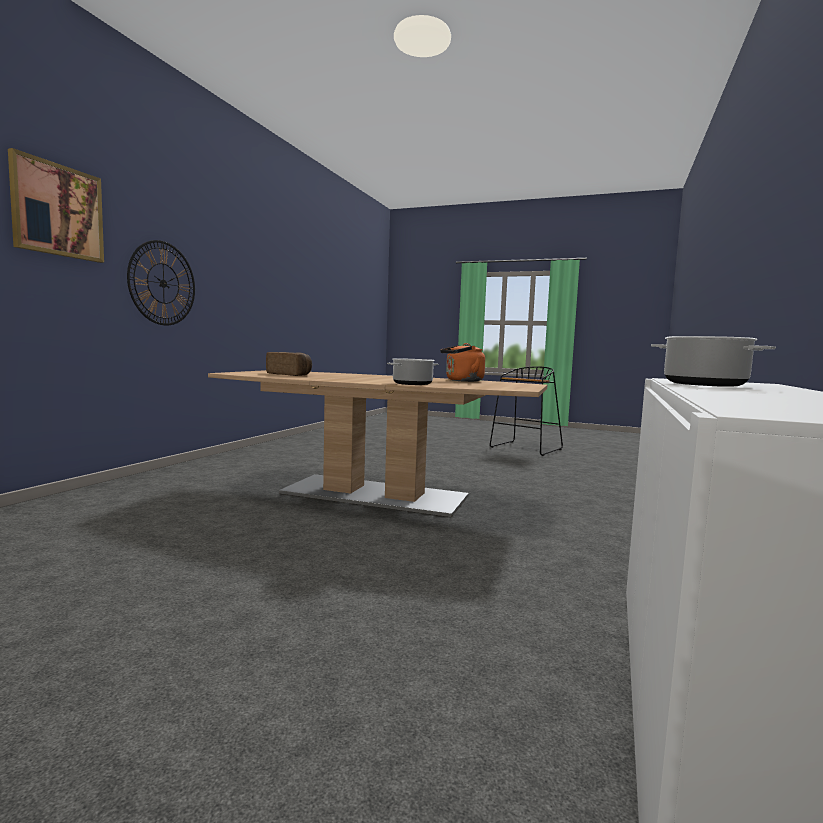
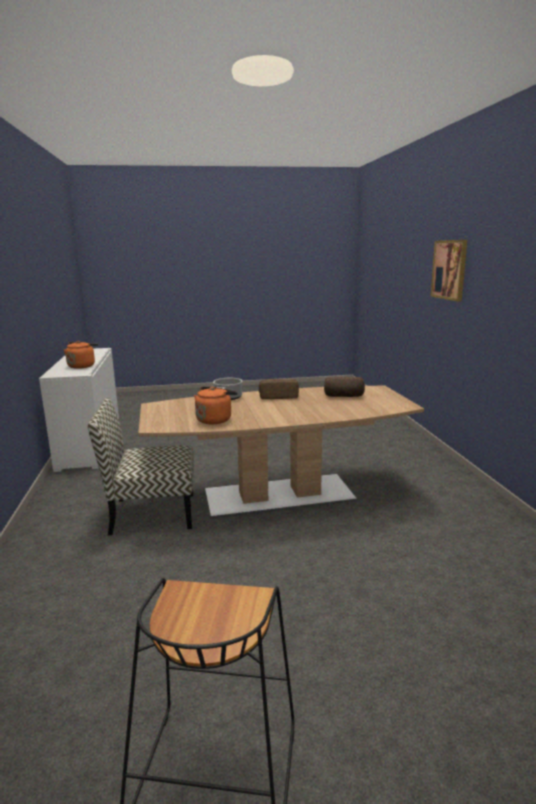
camera: 150 degrees right, 10 degrees up
wall clock [127,240,195,325] -> none
cooking pot [651,336,776,387] -> orange kettle [63,341,98,369]
none -> chair [88,398,194,535]
none -> bread [259,379,299,399]

